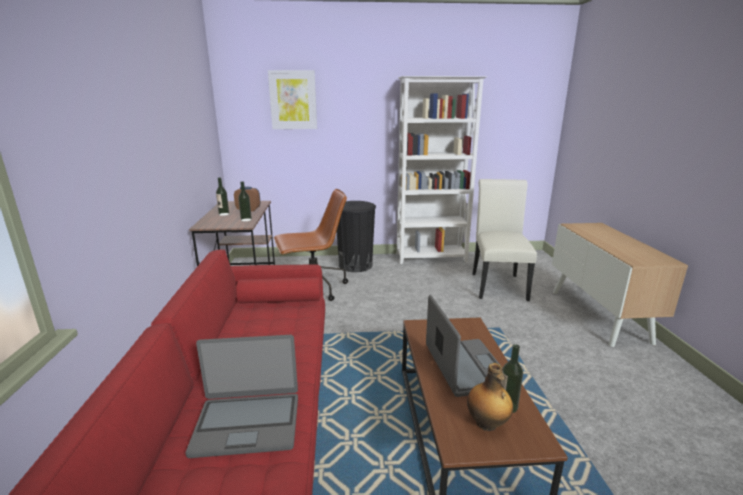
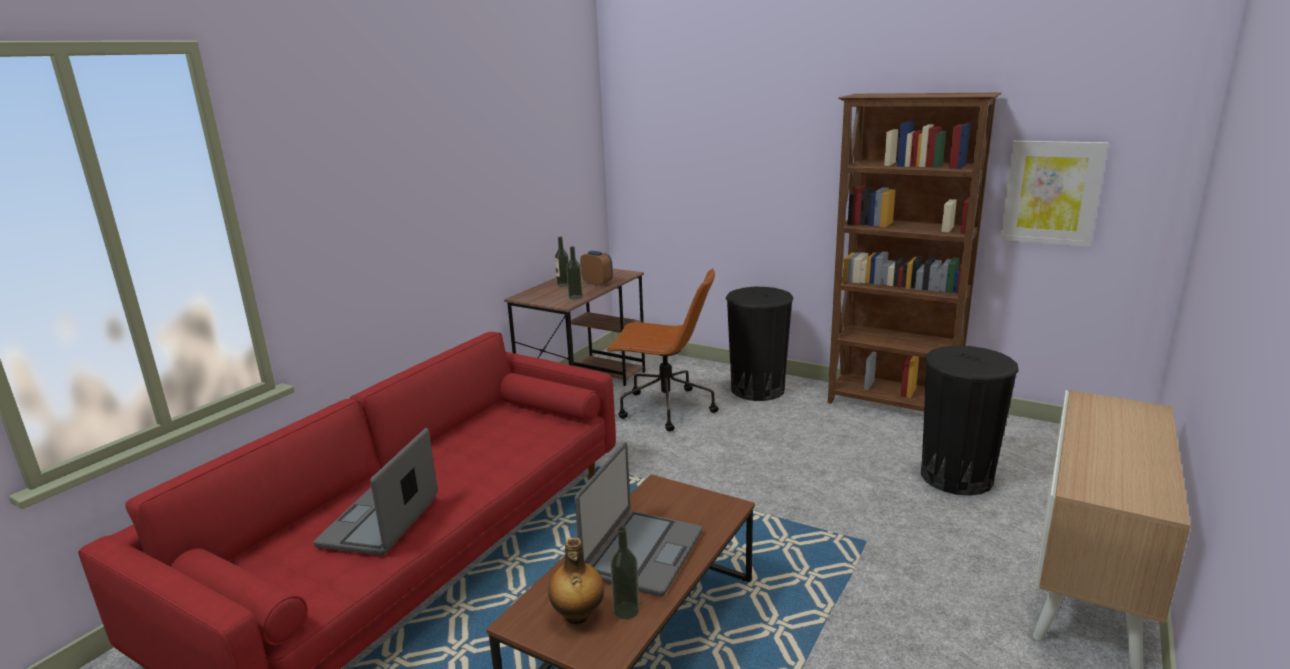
camera: 35 degrees right, 0 degrees up
laptop [185,335,298,458] -> laptop turned 75 degrees clockwise [313,428,438,555]
picture [268,70,317,129] -> picture moved to [1000,141,1108,247]
white bookcase [397,76,487,264] -> brown bookcase [828,93,1002,411]
white chair [472,179,537,301] -> black trash can [921,346,1019,496]

